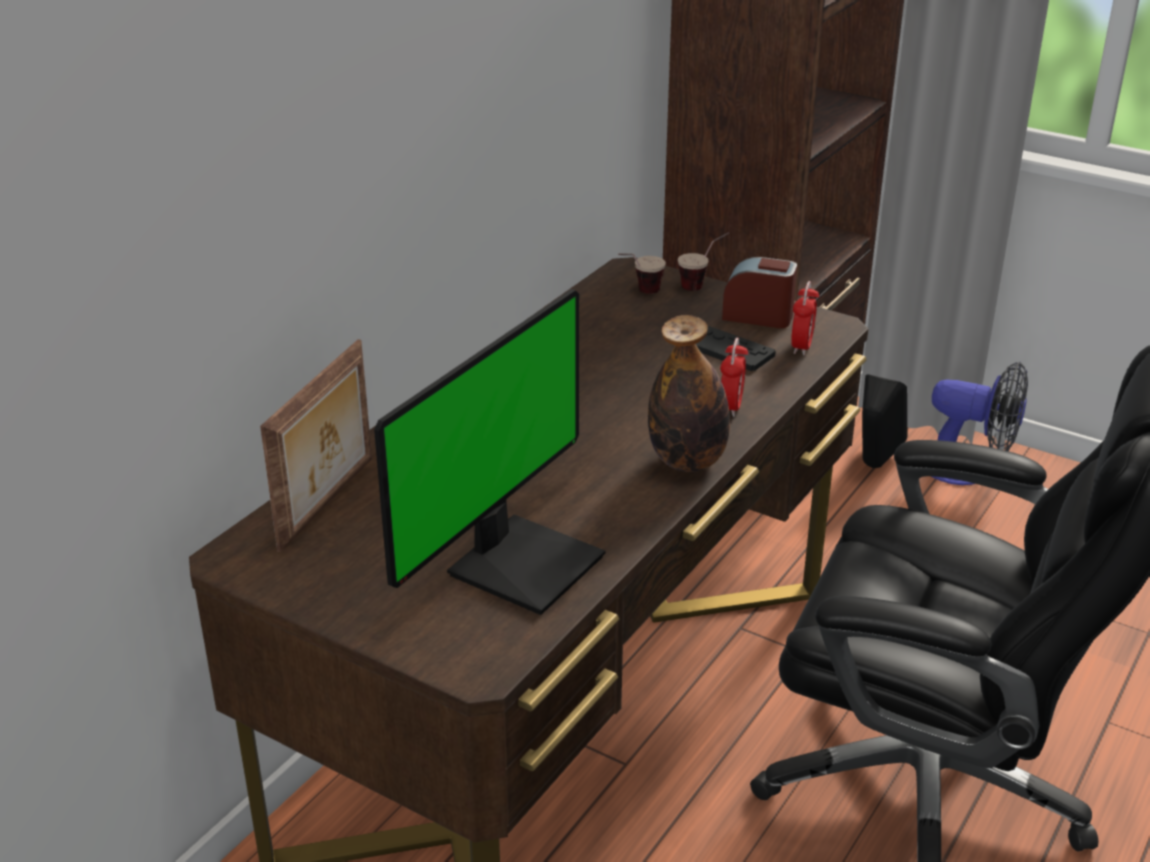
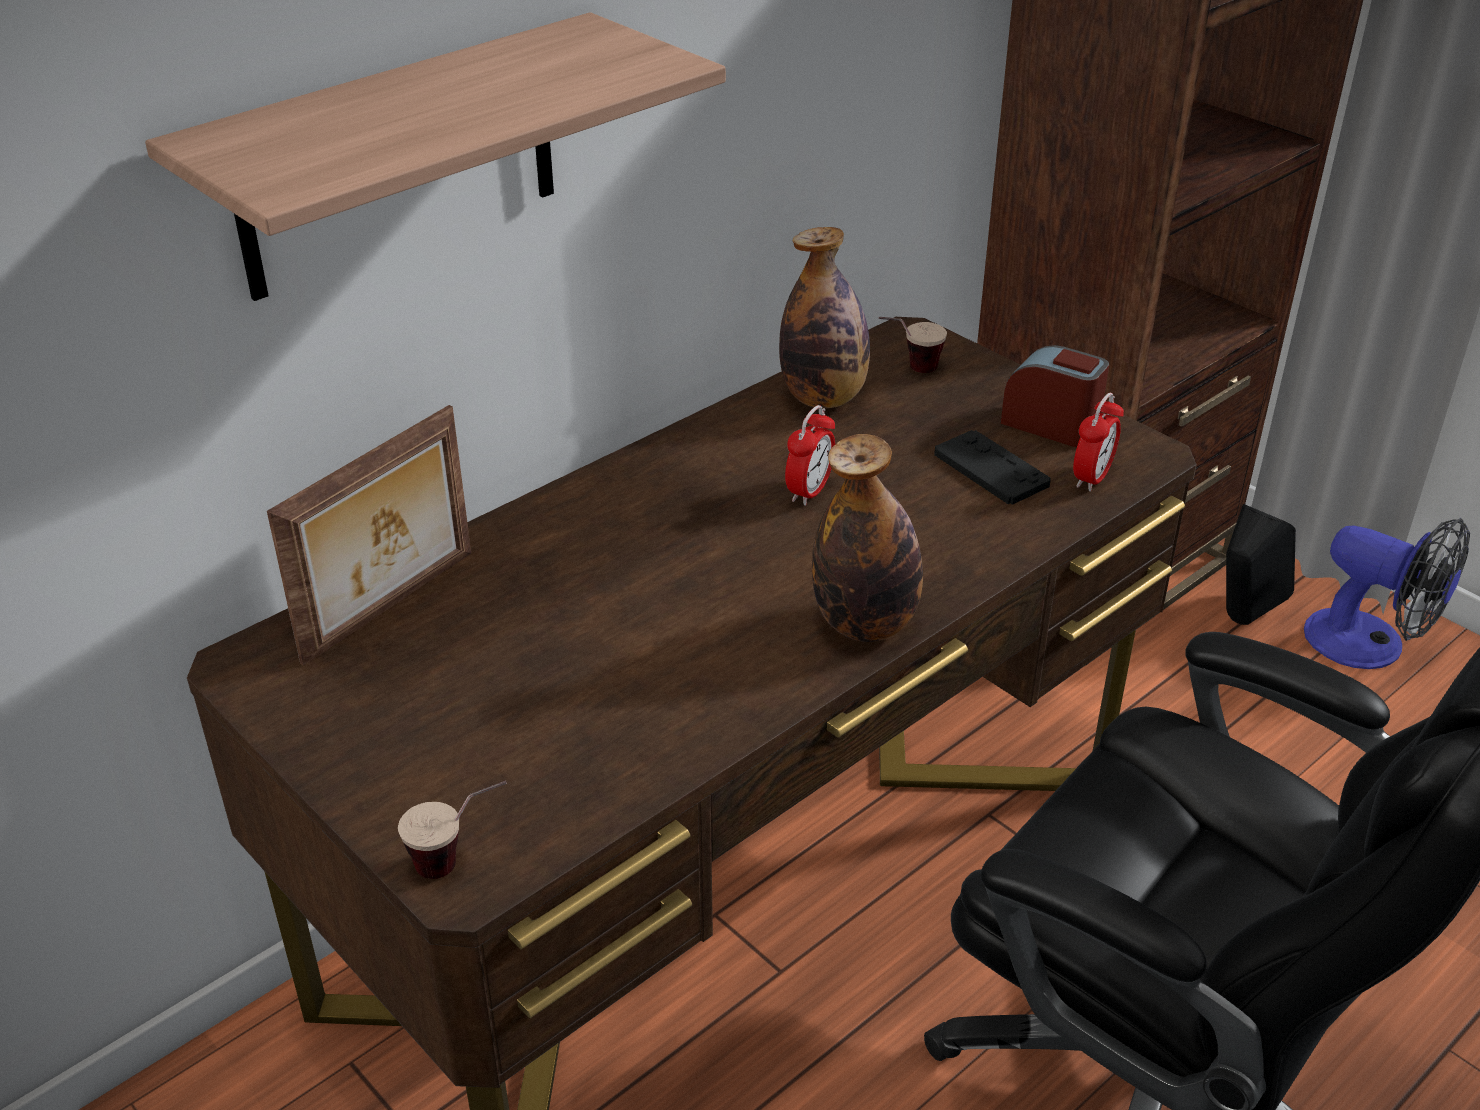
camera: 15 degrees right, 5 degrees up
monitor [374,289,605,615] -> none
cup [678,232,729,291] -> cup moved to [398,781,507,879]
alarm clock [720,338,748,417] -> alarm clock moved to [785,405,835,506]
none -> shelf [145,12,726,301]
none -> bottle [779,227,870,408]

